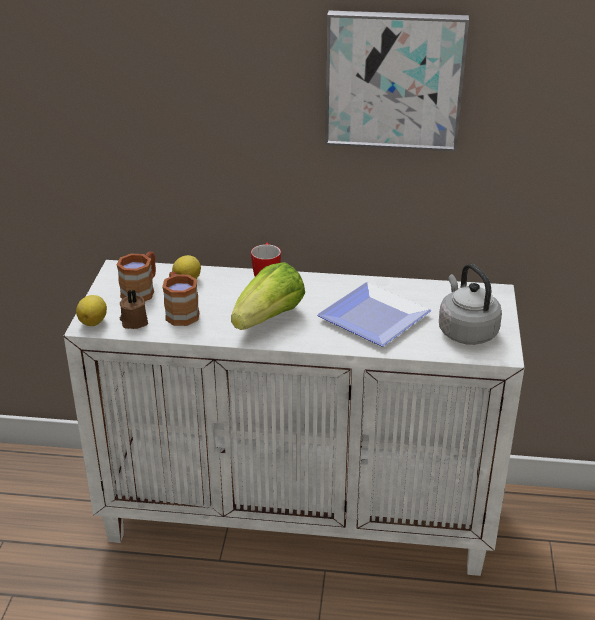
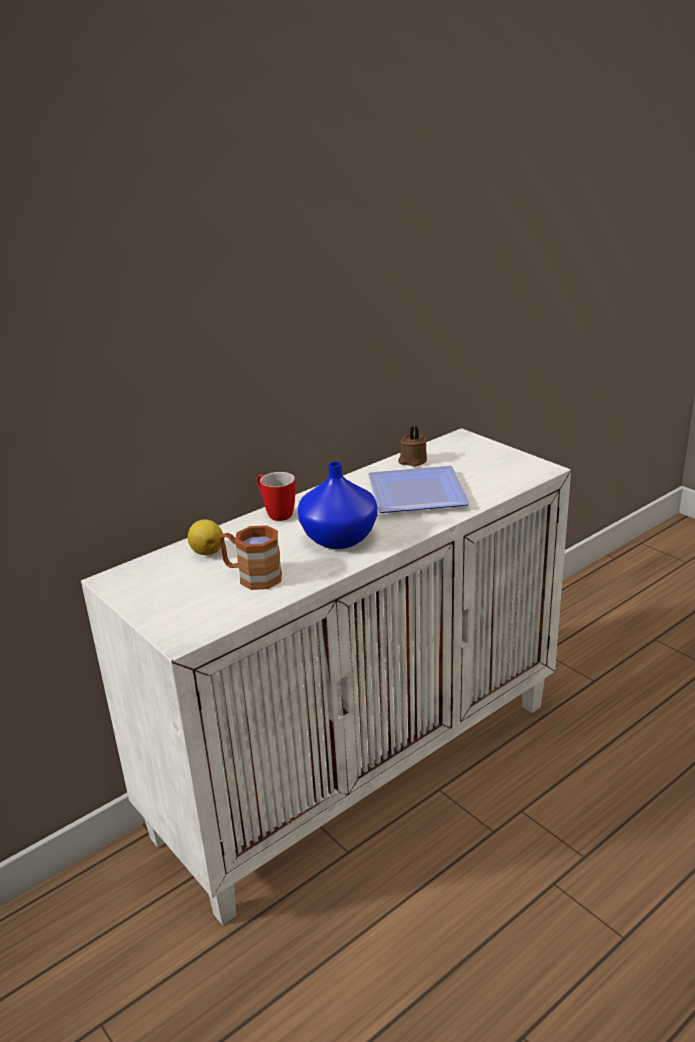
camera: 45 degrees left, 5 degrees down
lemon [76,295,107,326] -> none
brown mug [116,252,156,301] -> none
brown candle [120,289,148,329] -> brown candle moved to [398,426,427,467]
lettuce [231,262,305,330] -> blue vase [298,462,378,549]
picture [325,11,469,151] -> none
grey kettle [439,263,502,345] -> none

